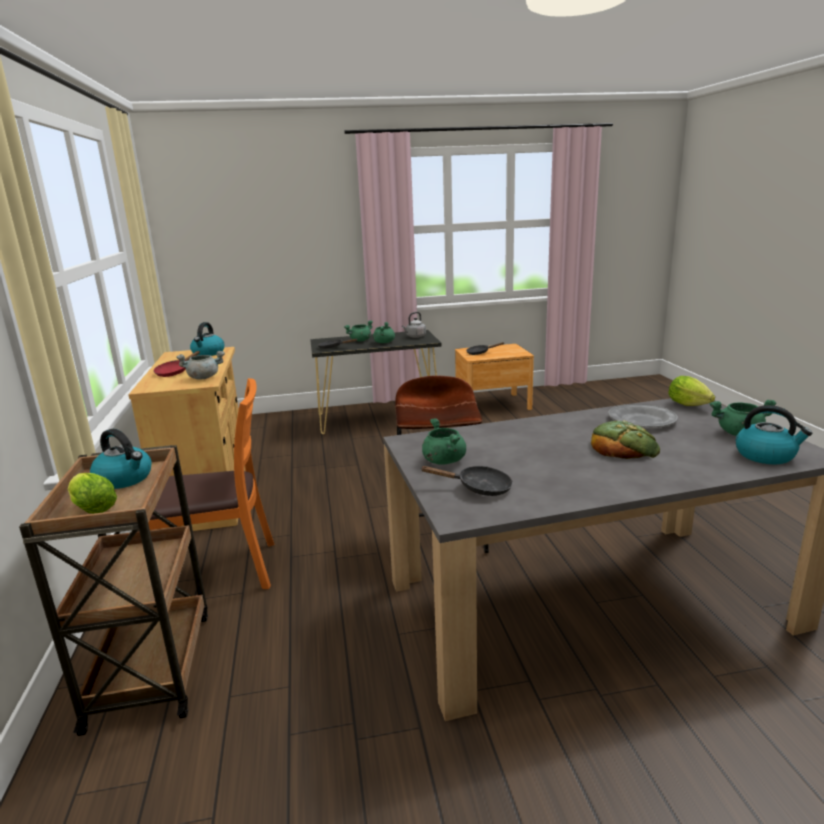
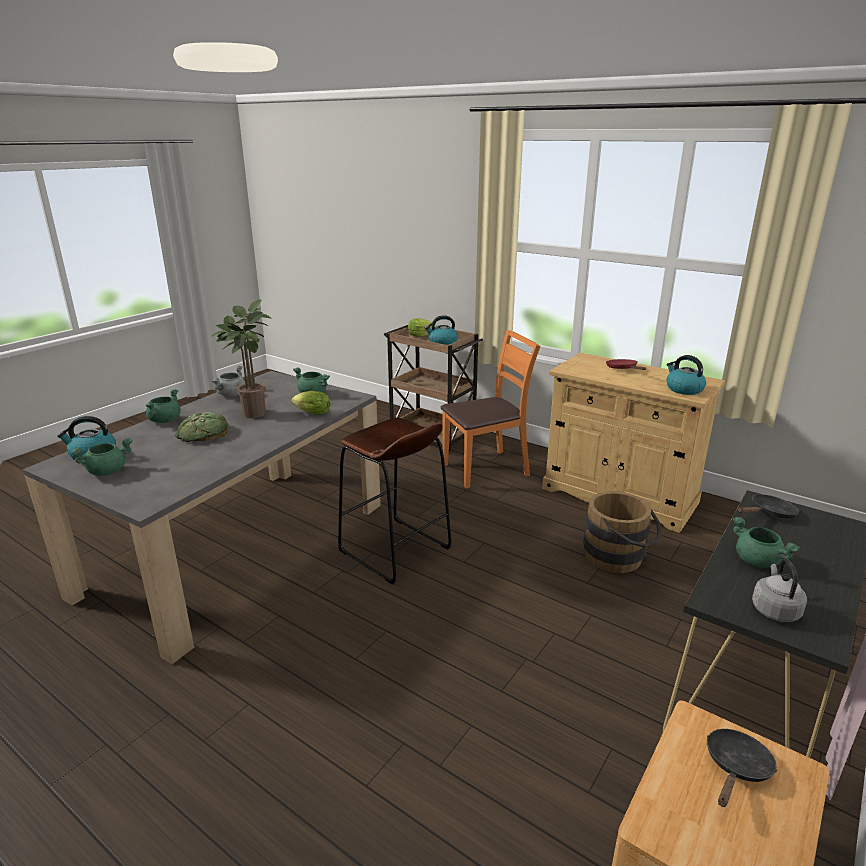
camera: 135 degrees right, 5 degrees up
orange chair [148,378,275,589] -> orange chair turned 150 degrees counterclockwise [441,330,541,489]
grey cooking pot [176,351,225,379] -> grey cooking pot moved to [212,365,245,397]
green cooking pot [344,320,373,341] -> green cooking pot moved to [146,389,181,423]
black frying pan [421,466,513,496] -> none
grey plate [608,404,678,428] -> none
lettuce [668,376,715,406] -> lettuce moved to [291,391,330,415]
none -> potted plant [212,299,271,418]
none -> brown bucket [583,491,661,573]

